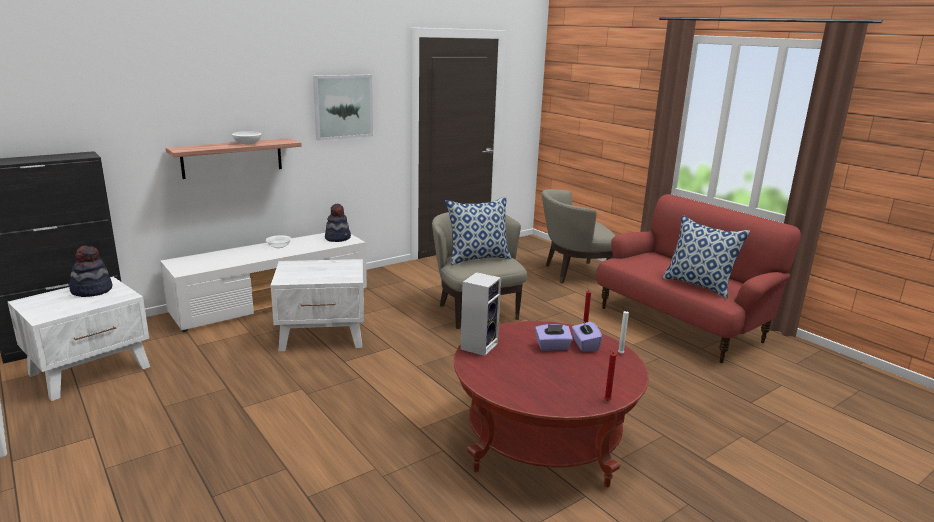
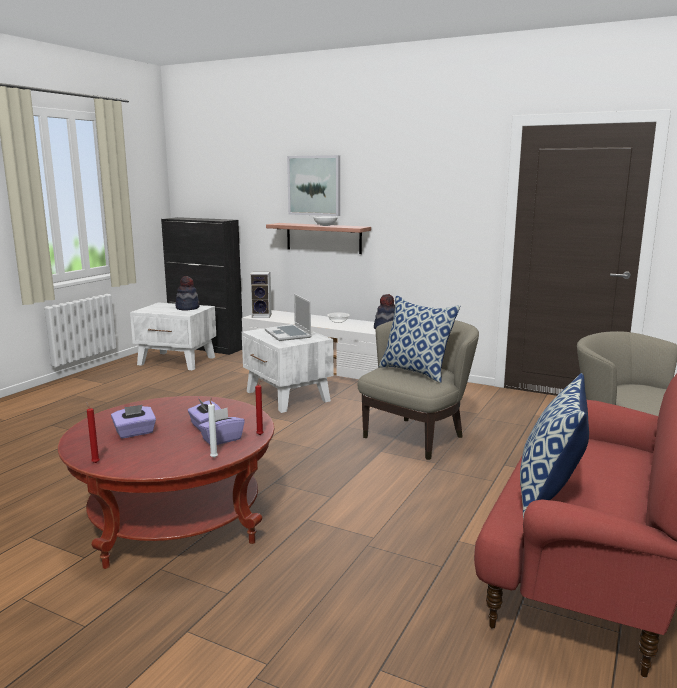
camera: 65 degrees right, 5 degrees down
picture [313,75,373,141] -> picture moved to [287,155,340,216]
speaker [460,272,501,356] -> speaker moved to [250,272,272,318]
none -> purple tissue box [111,405,156,439]
none -> laptop [264,294,311,341]

